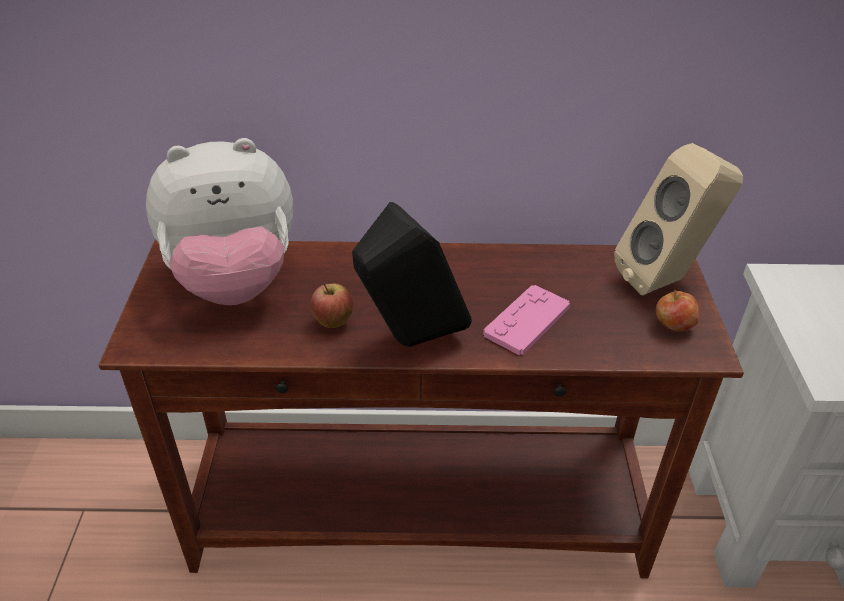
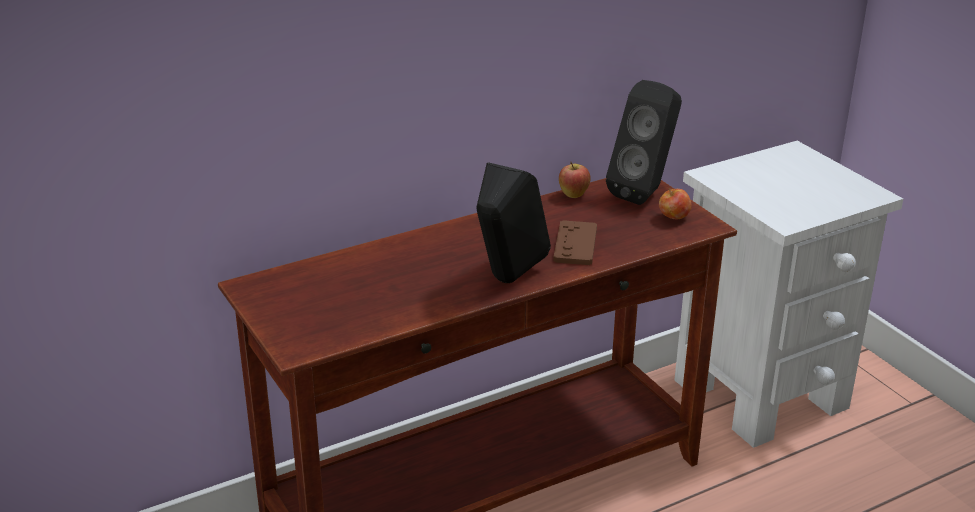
camera: 30 degrees left, 10 degrees down
plush toy [146,138,293,305] -> none
apple [311,282,353,328] -> apple moved to [559,162,591,198]
pink game controller [483,285,570,355] -> brown game controller [553,220,597,265]
beige speaker [614,143,743,295] -> black speaker [606,80,682,205]

